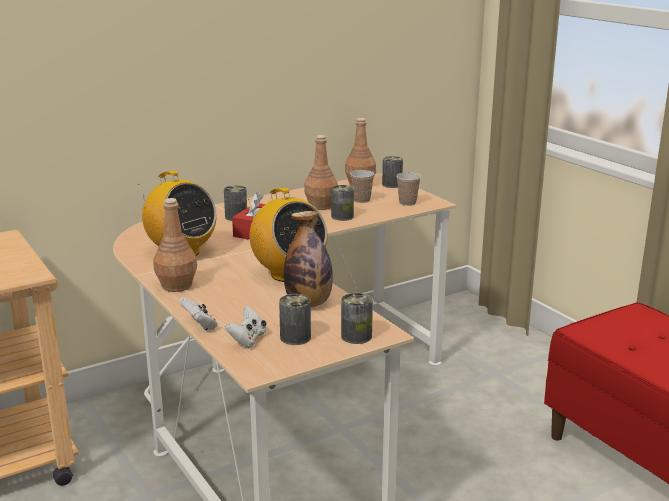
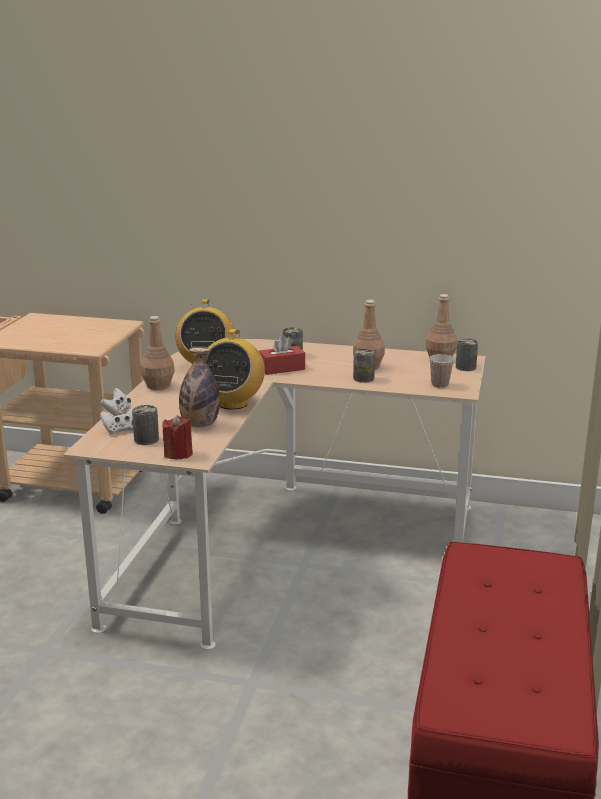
camera: 45 degrees right, 0 degrees up
can [341,293,373,344] -> red candle [162,415,193,459]
cup [350,170,374,203] -> none

